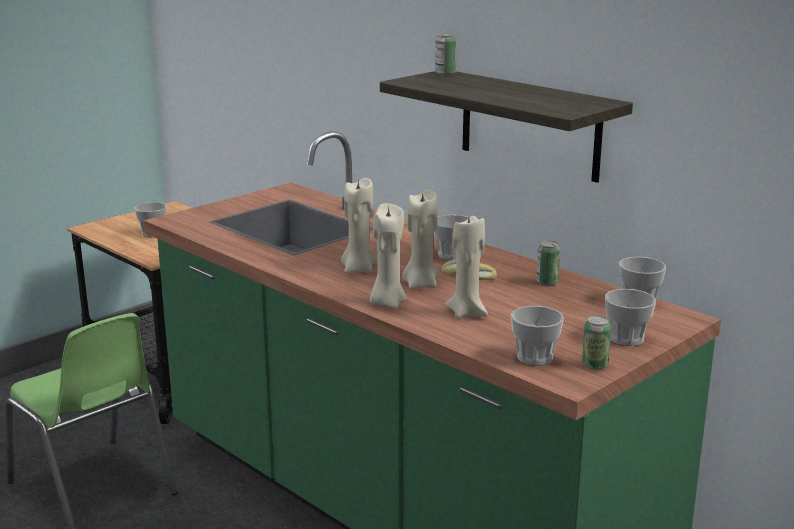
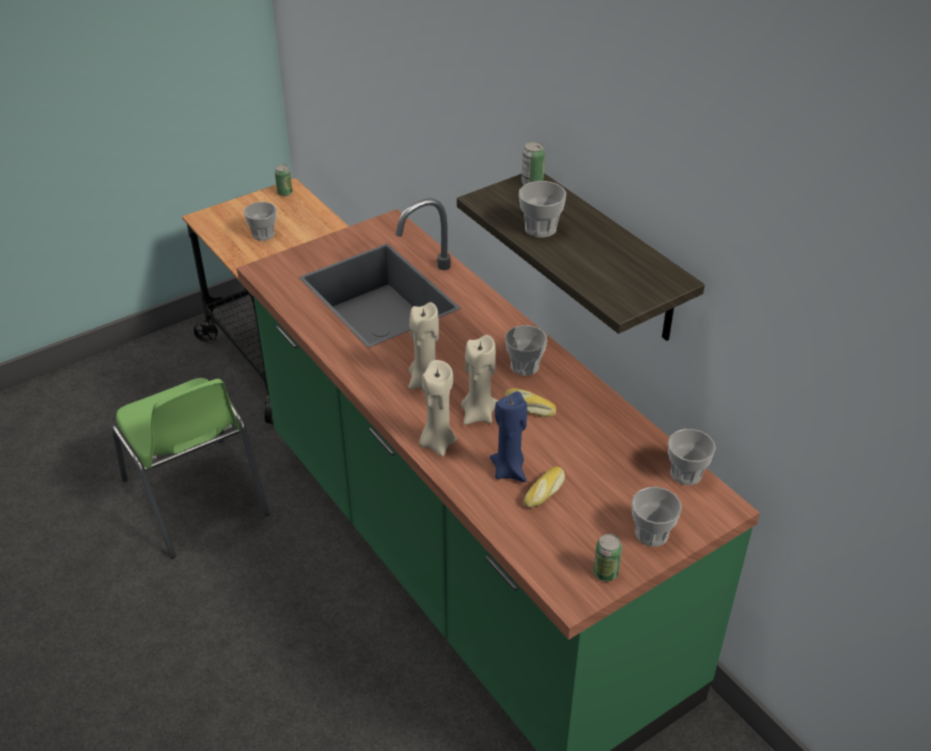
camera: 10 degrees right, 20 degrees up
beige candle [445,216,488,319] -> blue candle [490,391,527,482]
cup [511,306,564,366] -> cup moved to [519,181,566,238]
can [536,241,560,286] -> can moved to [275,164,292,196]
none -> bread [524,466,565,508]

